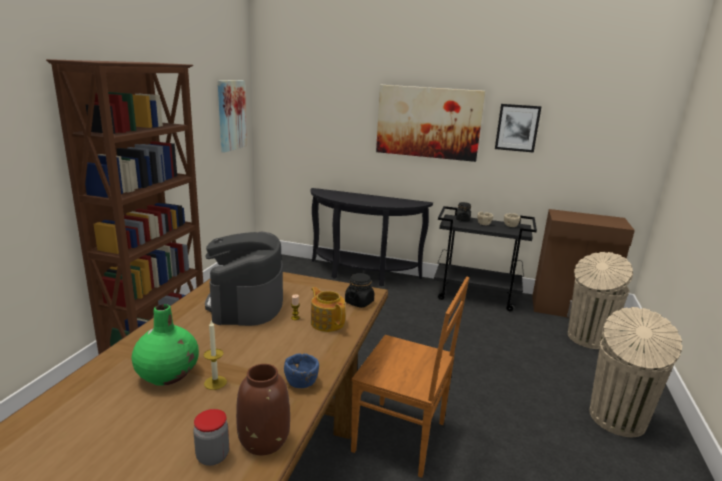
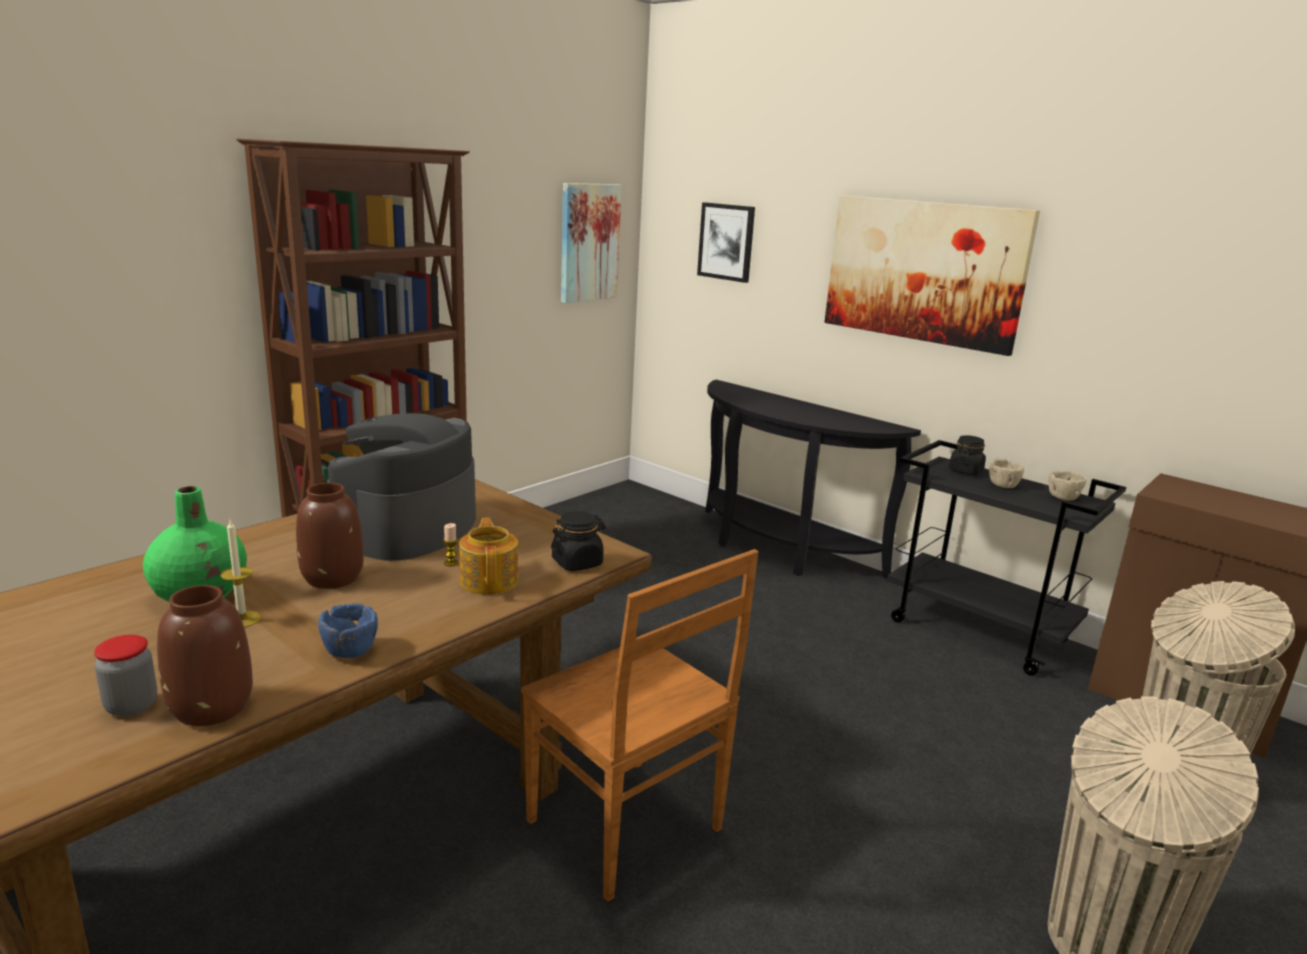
camera: 25 degrees right, 0 degrees up
picture [495,104,541,153] -> picture moved to [697,202,755,283]
none -> brown vase [296,483,363,589]

